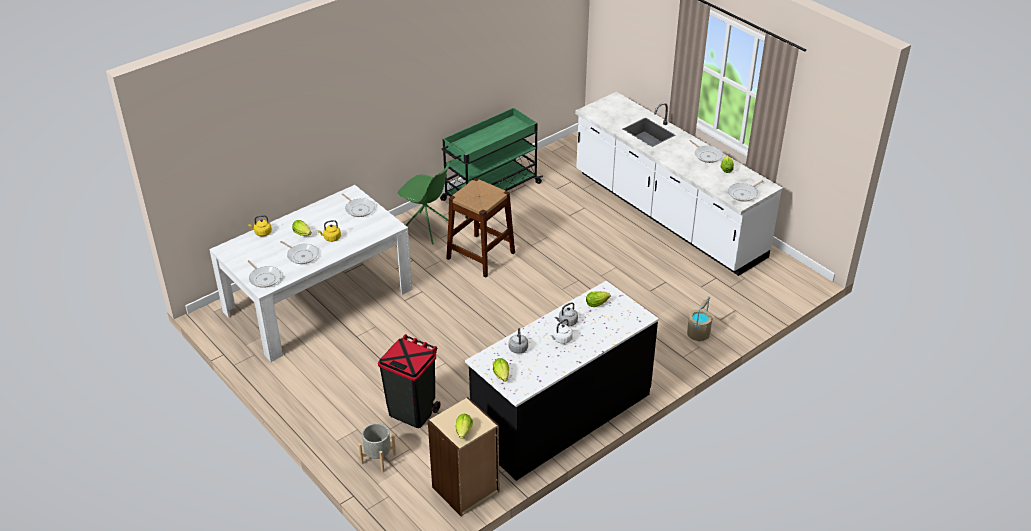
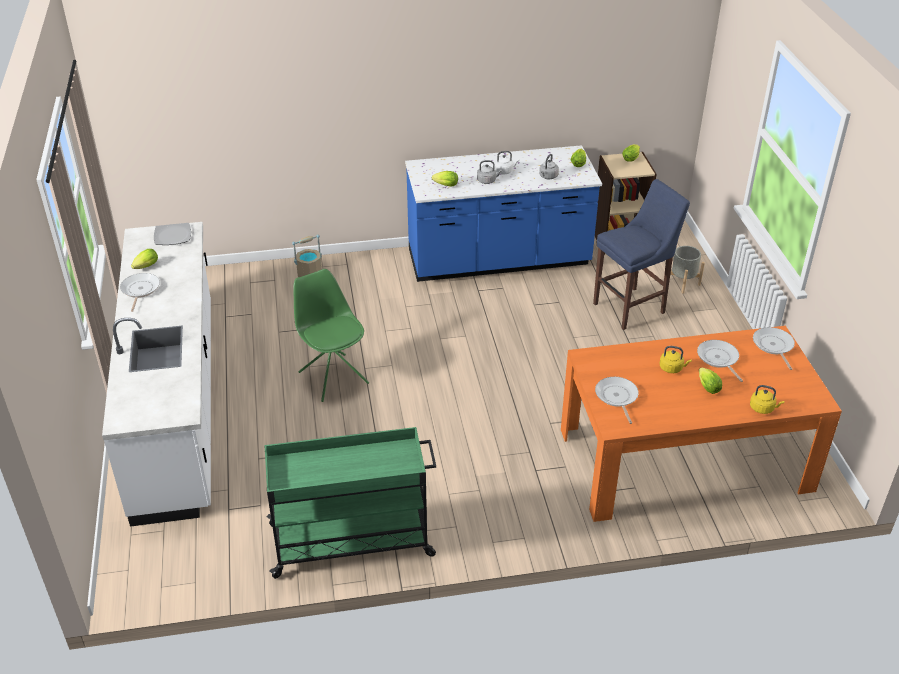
camera: 150 degrees left, 0 degrees up
white dining table [209,185,413,362] -> orange dining table [561,326,842,522]
black trash can [378,334,441,428] -> blue stool [593,179,690,330]
green chair [397,162,451,244] -> green chair moved to [293,269,369,402]
brown stool [446,178,515,278] -> none
black counter [465,281,659,481] -> blue counter [405,145,602,282]
frying pan [728,180,764,202] -> plate [154,223,191,245]

